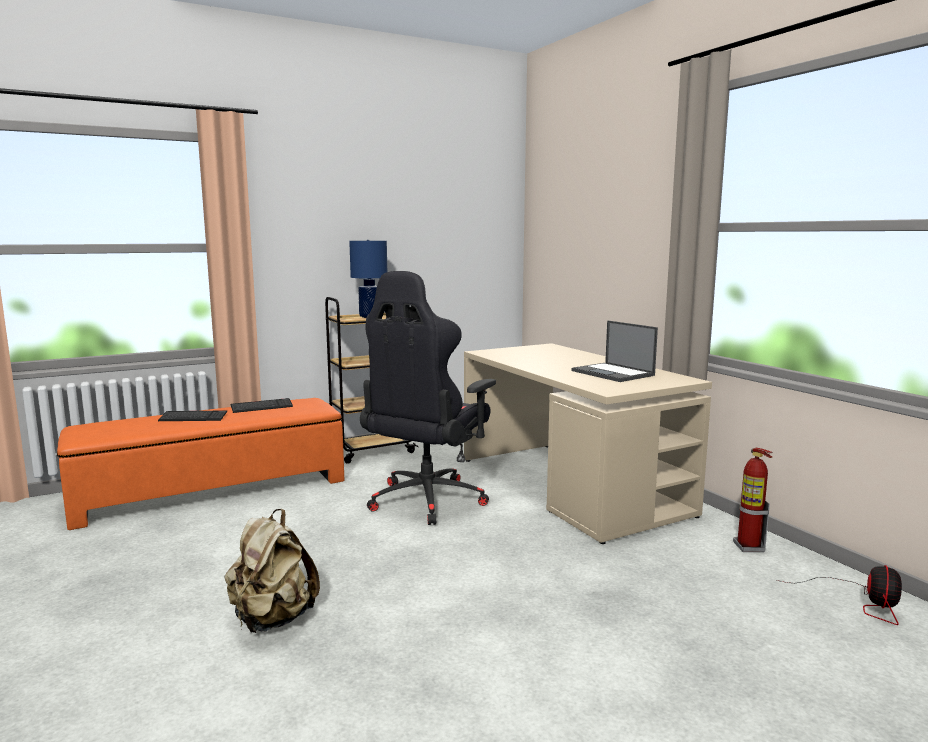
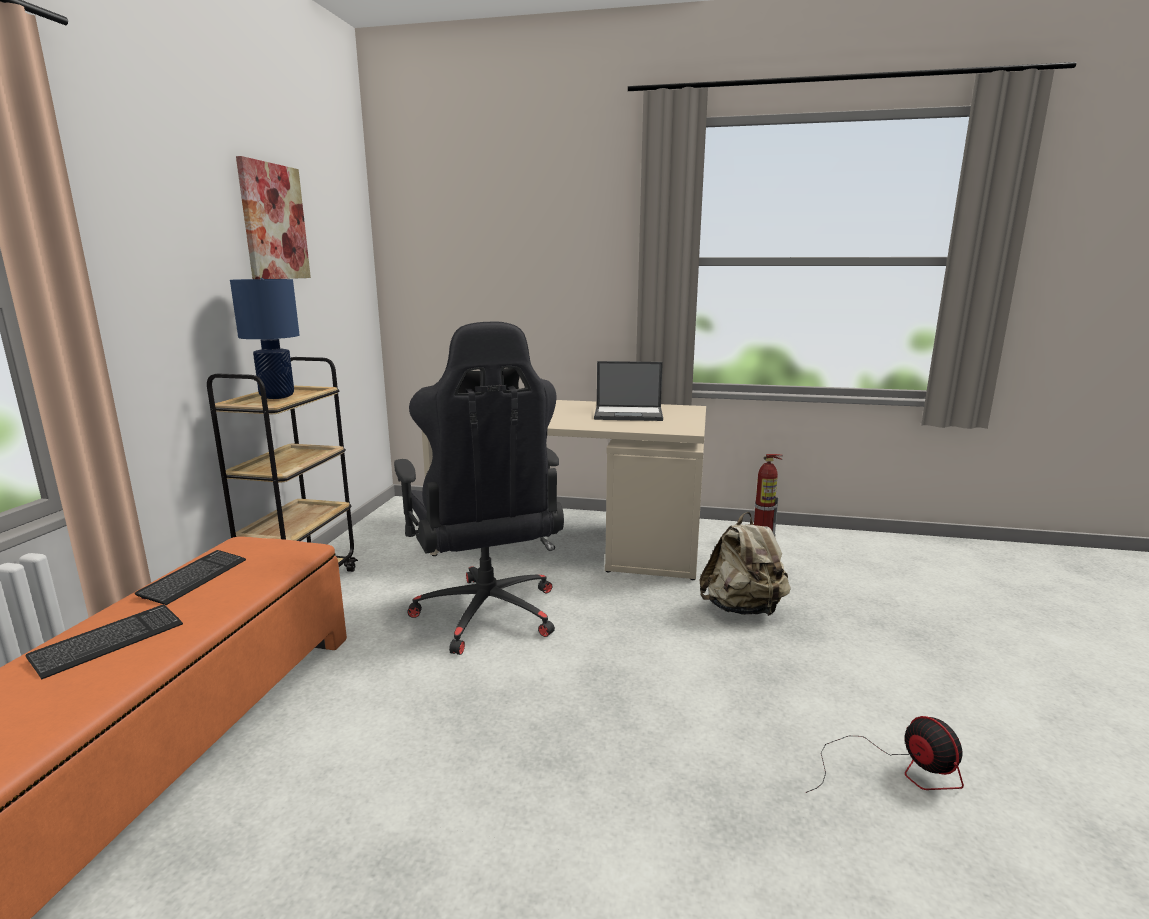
camera: 50 degrees left, 5 degrees up
beige backpack [225,509,320,633] -> beige backpack moved to [700,512,791,616]
fan [776,565,902,625] -> fan moved to [806,716,964,793]
none -> picture [236,156,311,279]

